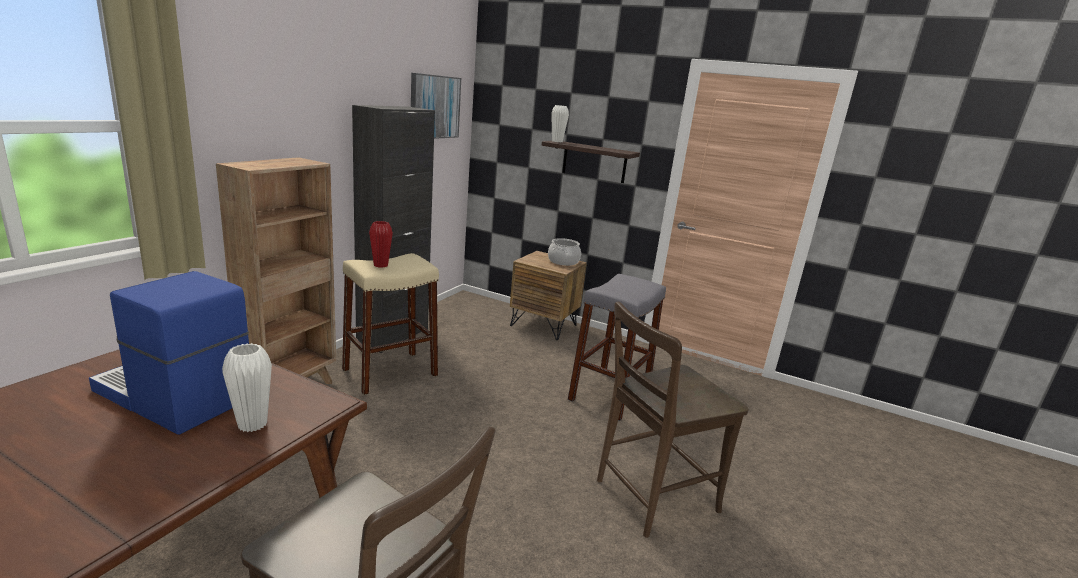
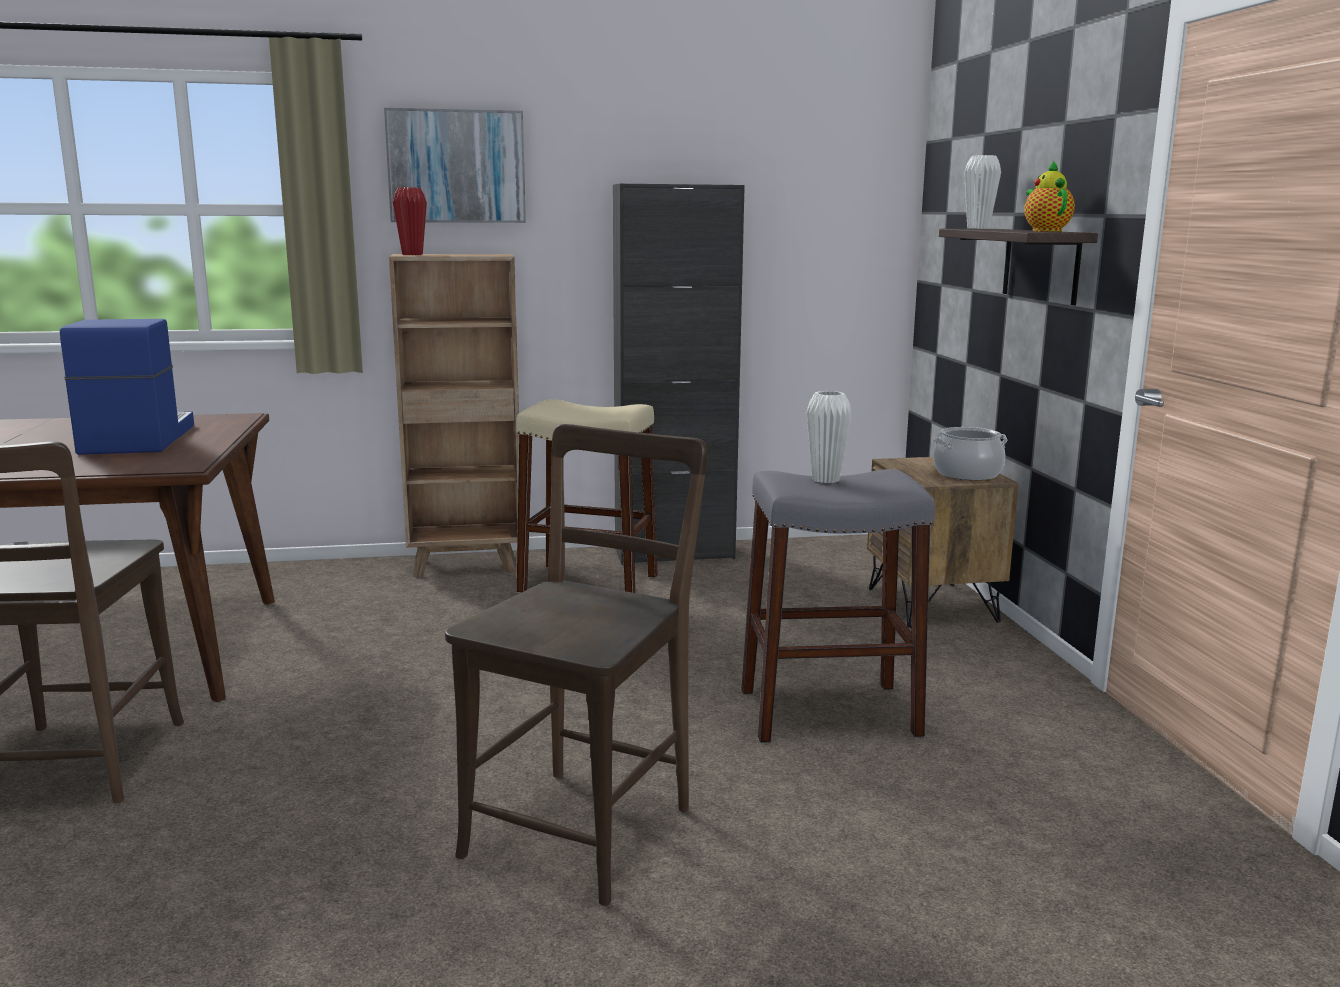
camera: 55 degrees right, 5 degrees down
white vase [222,343,272,432] -> white vase moved to [807,391,852,483]
red vase [369,221,393,268] -> red vase moved to [393,187,427,255]
picture [411,73,461,139] -> picture moved to [384,108,526,223]
brown chair [597,302,749,538] -> brown chair turned 90 degrees clockwise [445,424,708,906]
none -> teapot [1024,160,1075,232]

